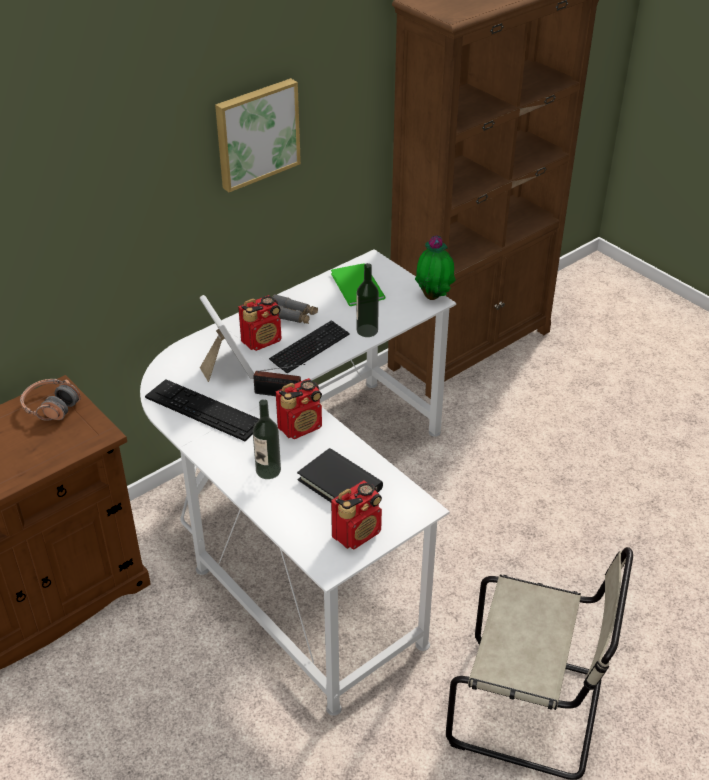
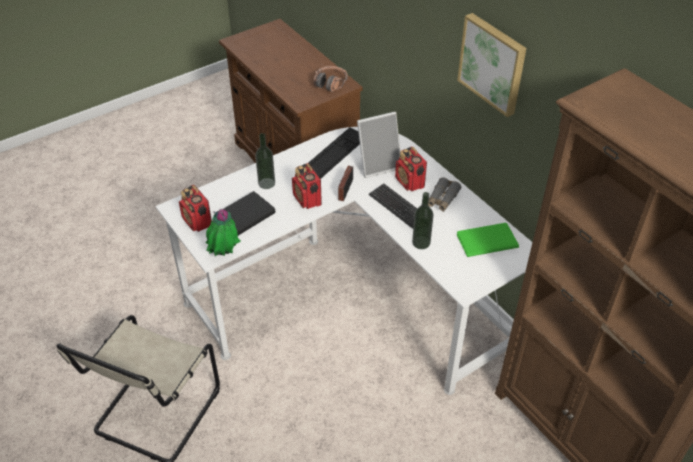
camera: 95 degrees right, 5 degrees up
potted plant [415,235,456,300] -> potted plant moved to [206,209,241,256]

